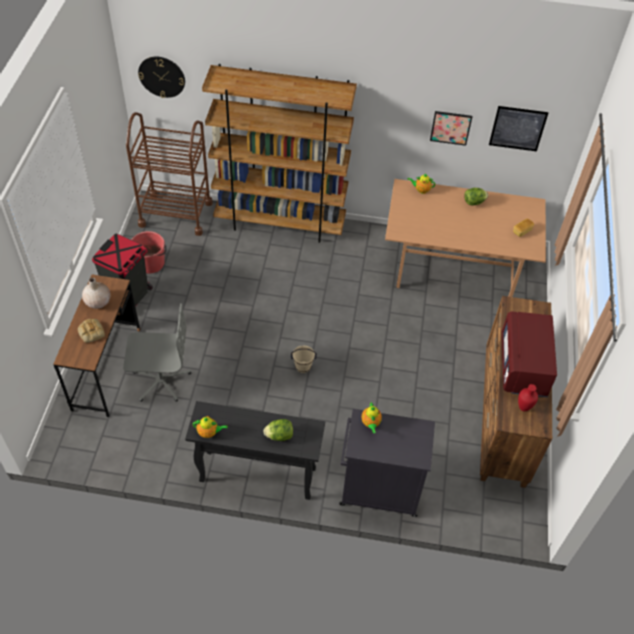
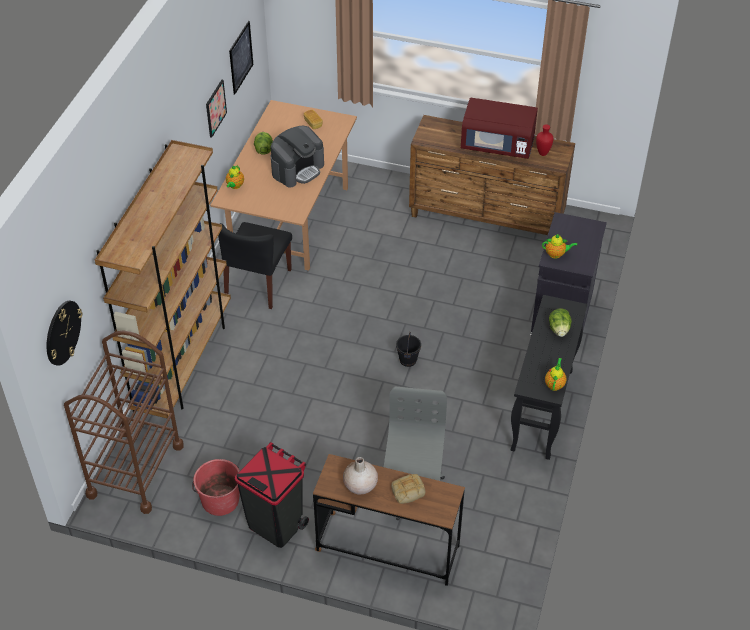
camera: 80 degrees left, 5 degrees down
beige bucket [291,345,316,373] -> black bucket [396,332,421,367]
none -> black chair [218,222,292,309]
none -> coffee machine [271,126,324,188]

